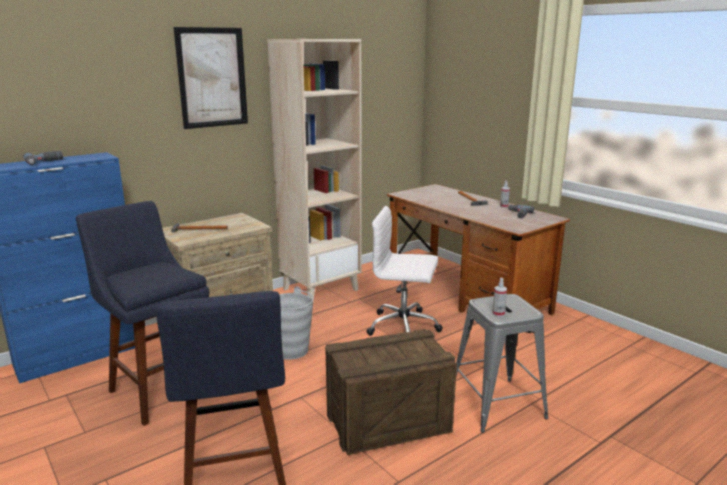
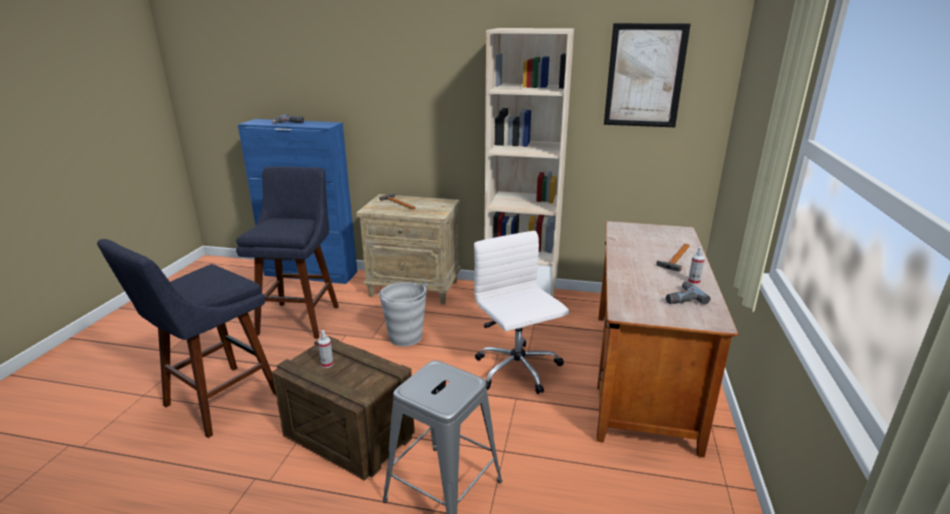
camera: 50 degrees right, 5 degrees up
picture [173,27,248,129] -> picture moved to [604,23,691,127]
spray bottle [492,278,507,317] -> spray bottle moved to [318,330,334,368]

